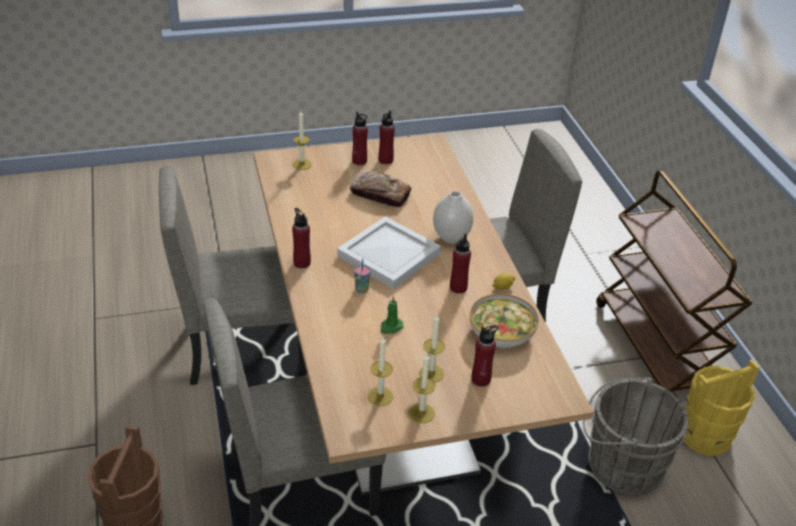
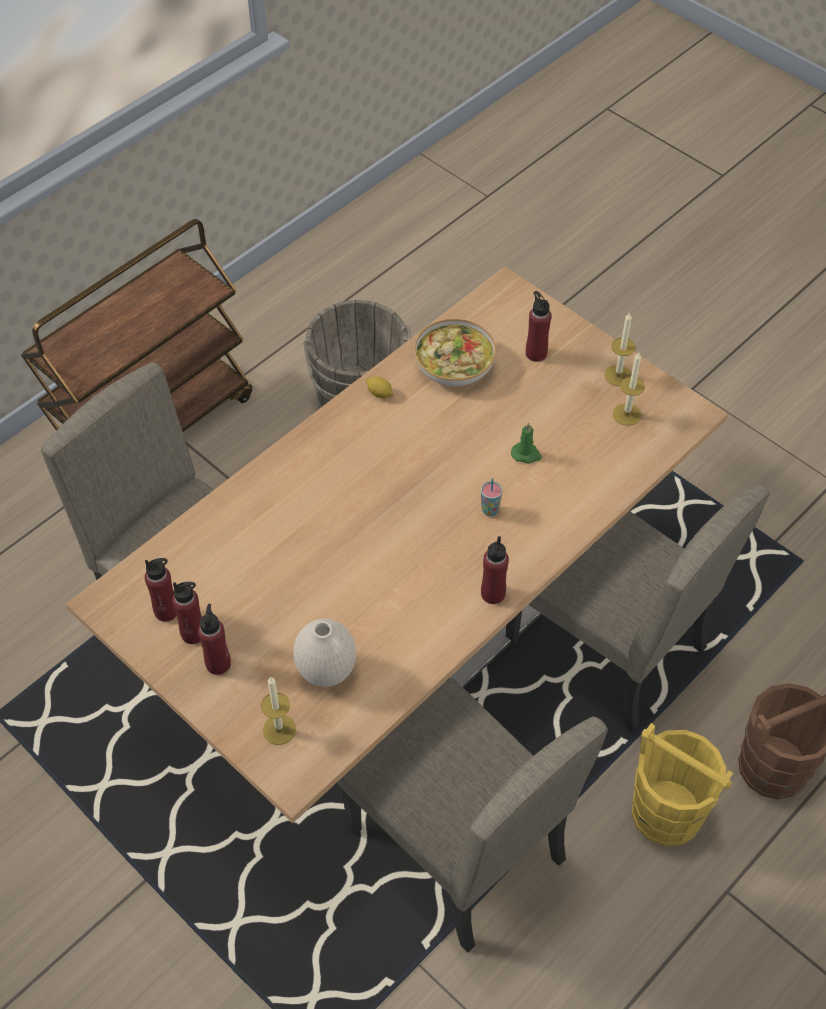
camera: 120 degrees left, 15 degrees up
white tray [337,216,441,289] -> none
bread [350,171,411,207] -> none
candle [419,315,445,383] -> none
white vase [433,191,474,244] -> white vase moved to [293,619,356,687]
red bottle [450,233,471,294] -> red bottle moved to [145,558,177,622]
yellow bucket [684,359,760,456] -> yellow bucket moved to [632,723,733,846]

